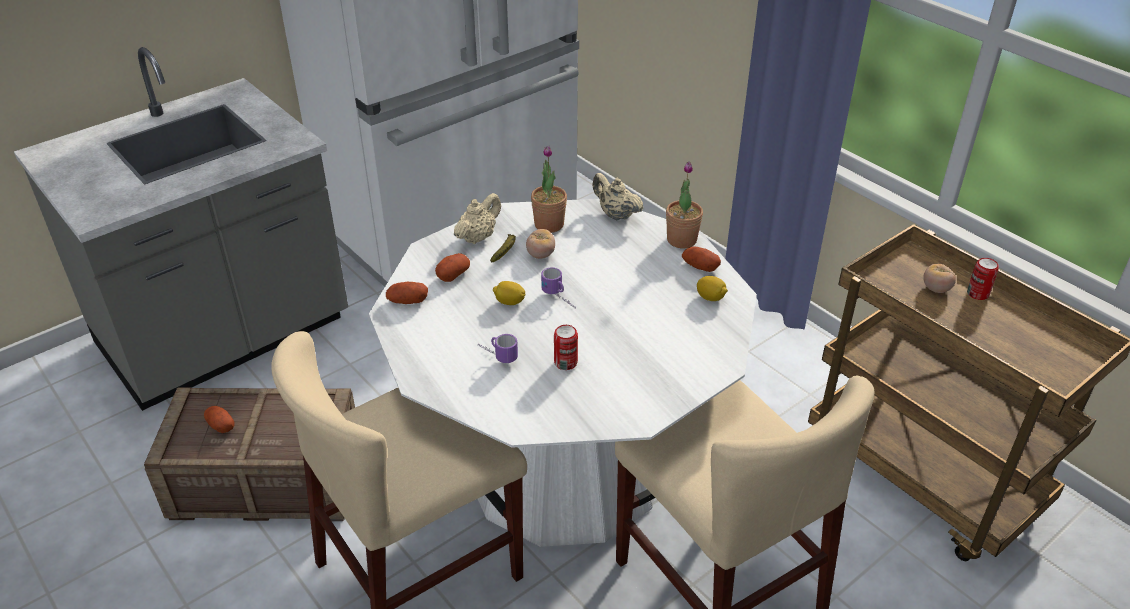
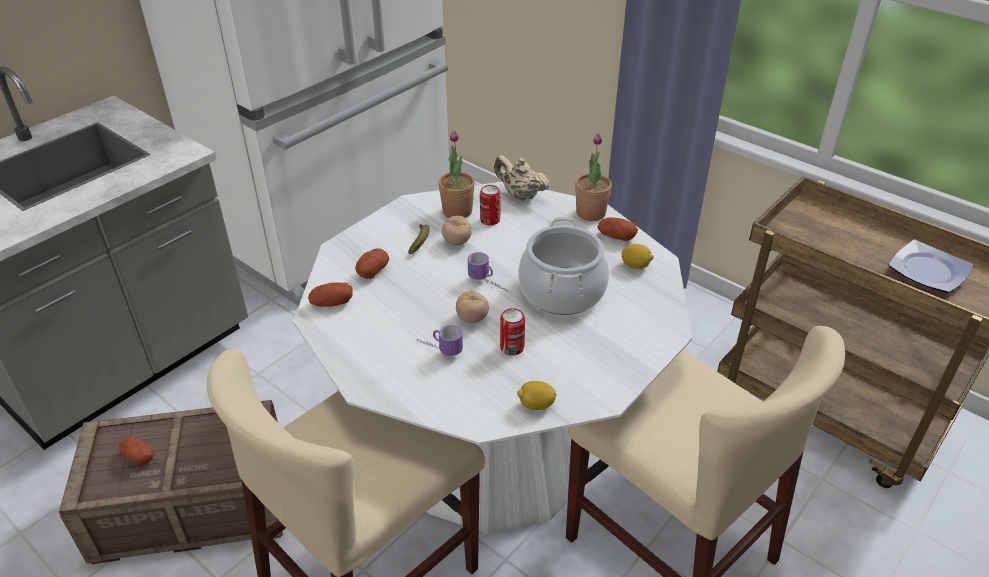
camera: 10 degrees left, 0 degrees up
beige teapot [454,193,501,244] -> none
lemon [493,281,526,305] -> lemon moved to [517,381,556,410]
tomato [923,264,956,293] -> tomato moved to [456,291,489,323]
can [967,258,999,300] -> can moved to [480,185,500,225]
none -> cooking pot [518,217,609,315]
none -> plate [889,239,973,293]

